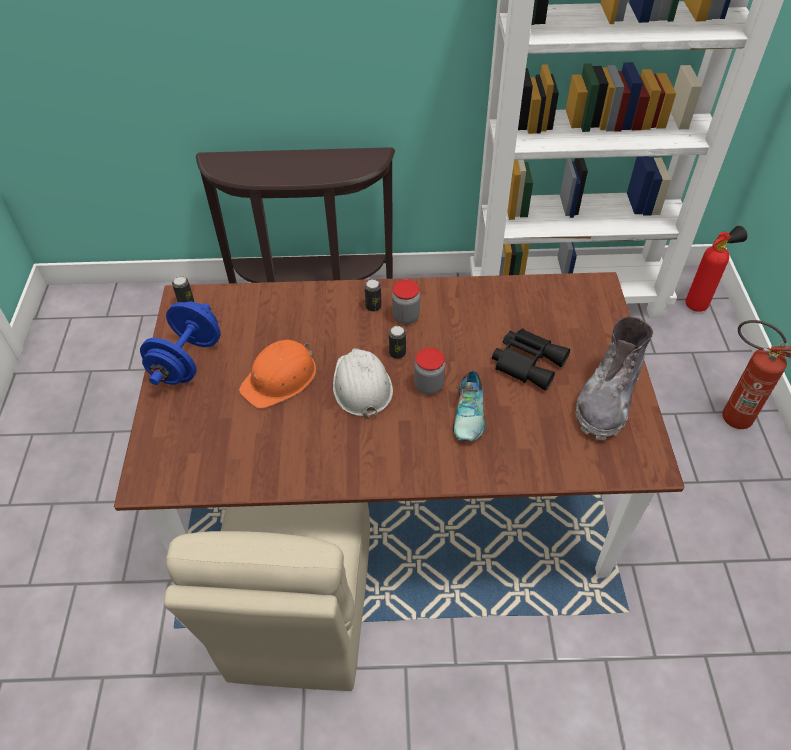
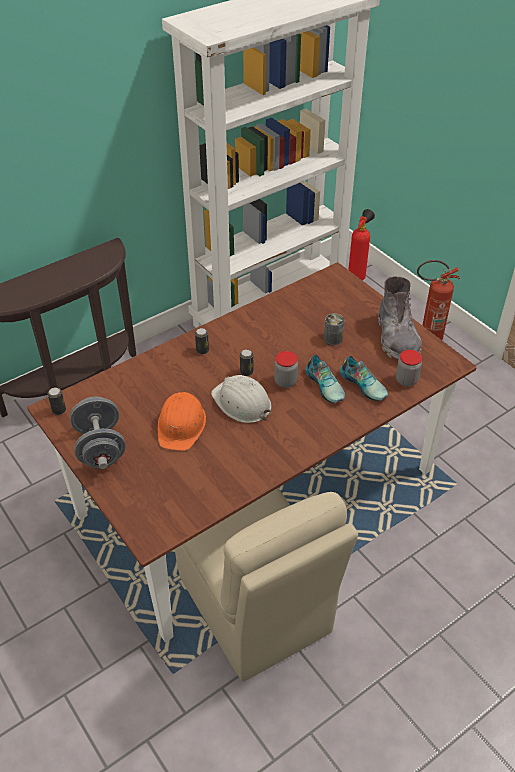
camera: 35 degrees left, 5 degrees down
blue dumbbell [140,302,220,385] -> grey dumbbell [70,397,126,469]
jar [392,280,420,324] -> jar moved to [396,350,422,387]
black binoculars [492,328,570,391] -> can [324,313,345,345]
none -> shoe [340,356,388,401]

